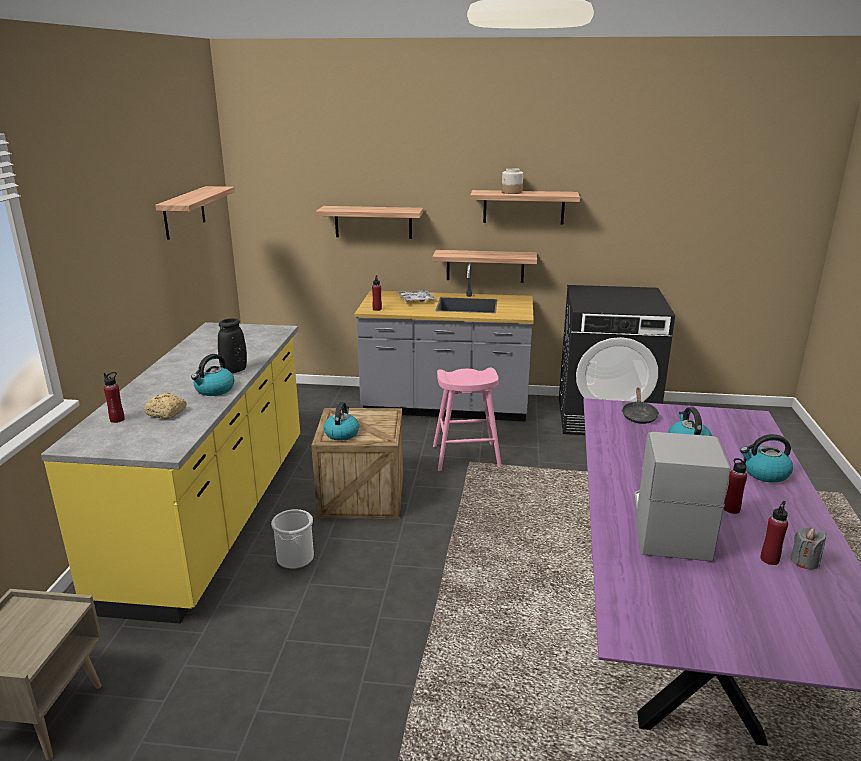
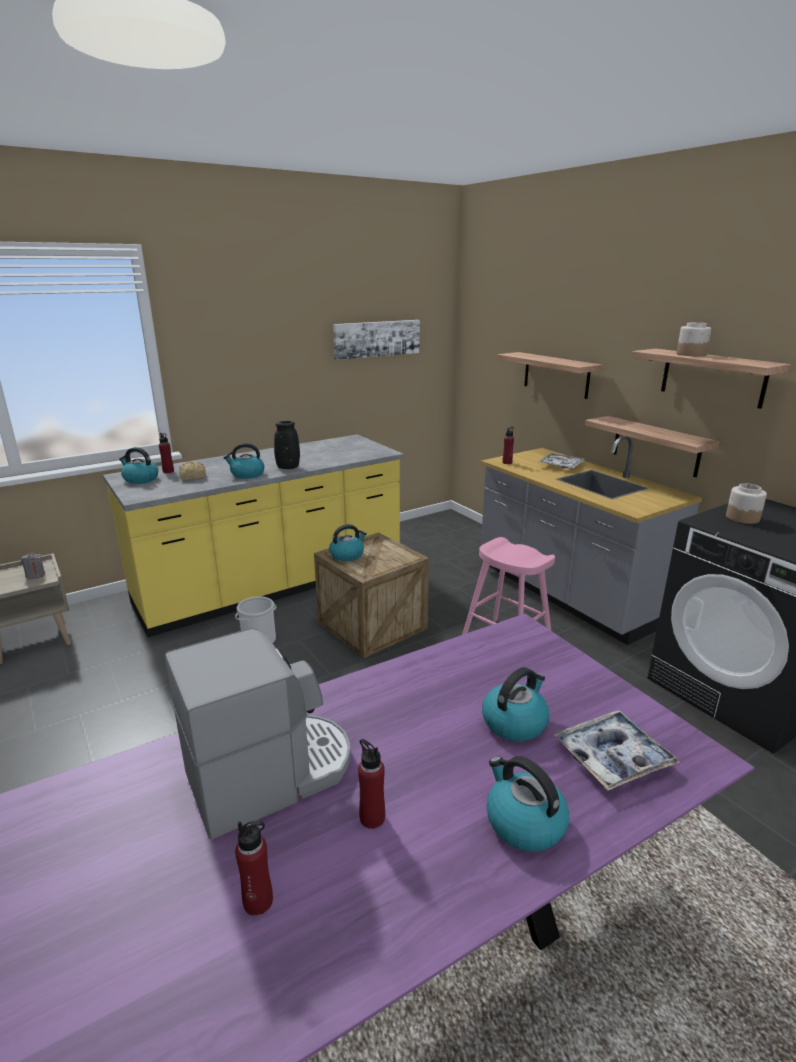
camera: 50 degrees right, 0 degrees up
shelf [155,186,235,240] -> picture [333,320,420,360]
black frying pan [622,388,659,424] -> none
grey candle [791,527,826,570] -> grey candle moved to [21,552,45,579]
none -> kettle [119,447,159,484]
none -> tray [555,710,680,790]
none -> jar [726,483,767,524]

